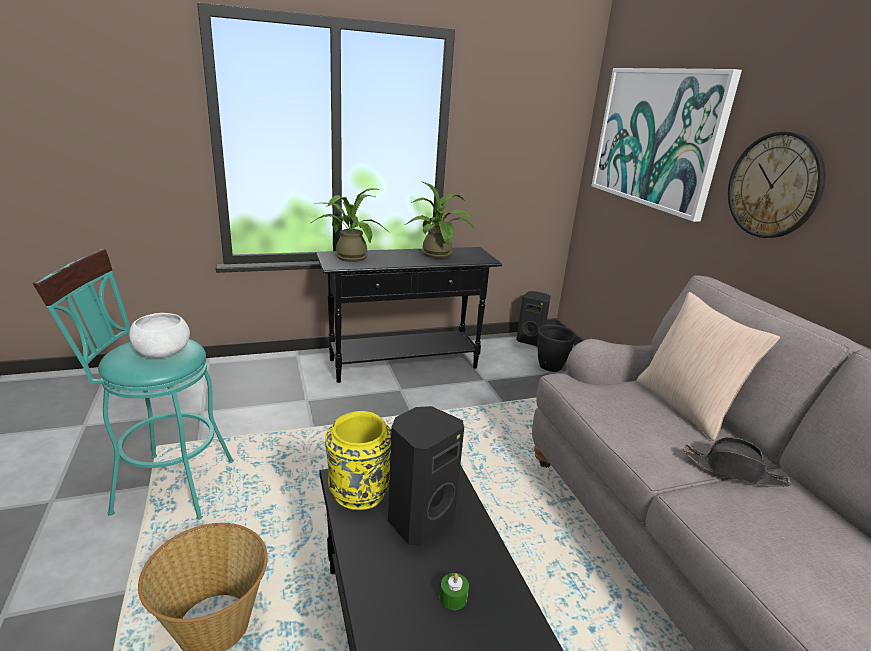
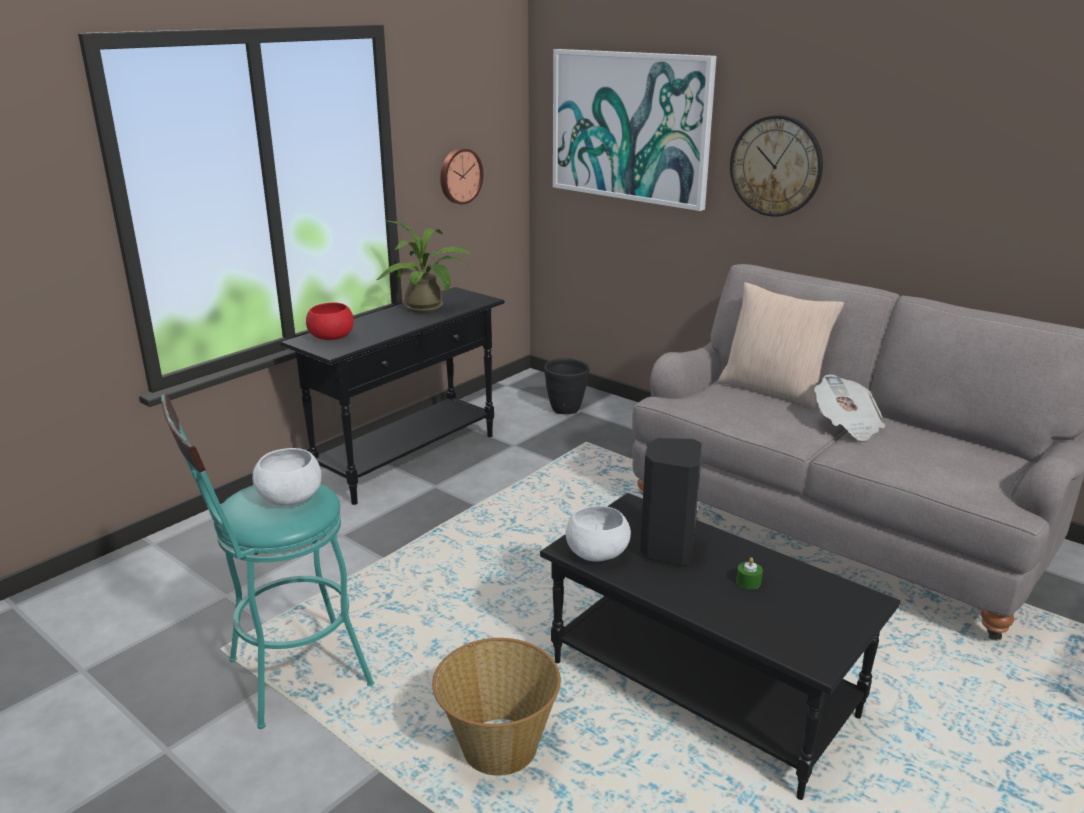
camera: 30 degrees left, 0 degrees up
potted plant [311,188,390,262] -> red bowl [306,303,354,340]
yellow vase [325,411,391,510] -> white bowl [566,505,631,562]
black speaker [516,291,551,346] -> none
black hat [684,437,791,487] -> newspaper [814,375,885,441]
none -> wall clock [440,148,483,205]

